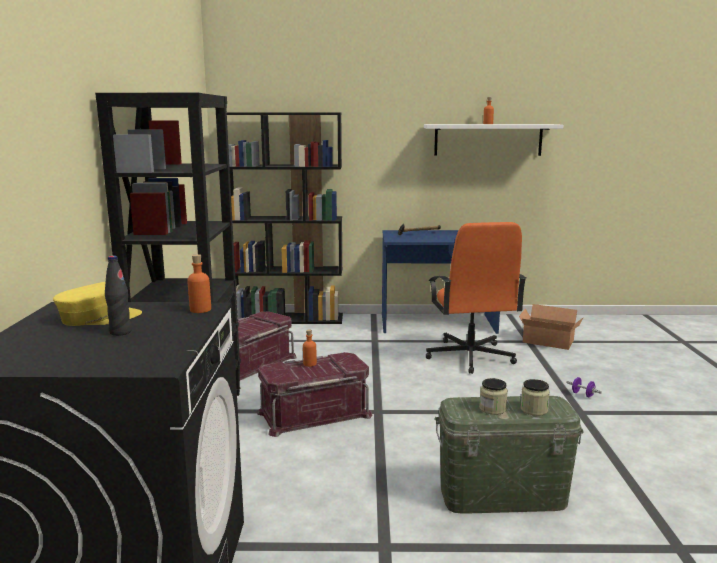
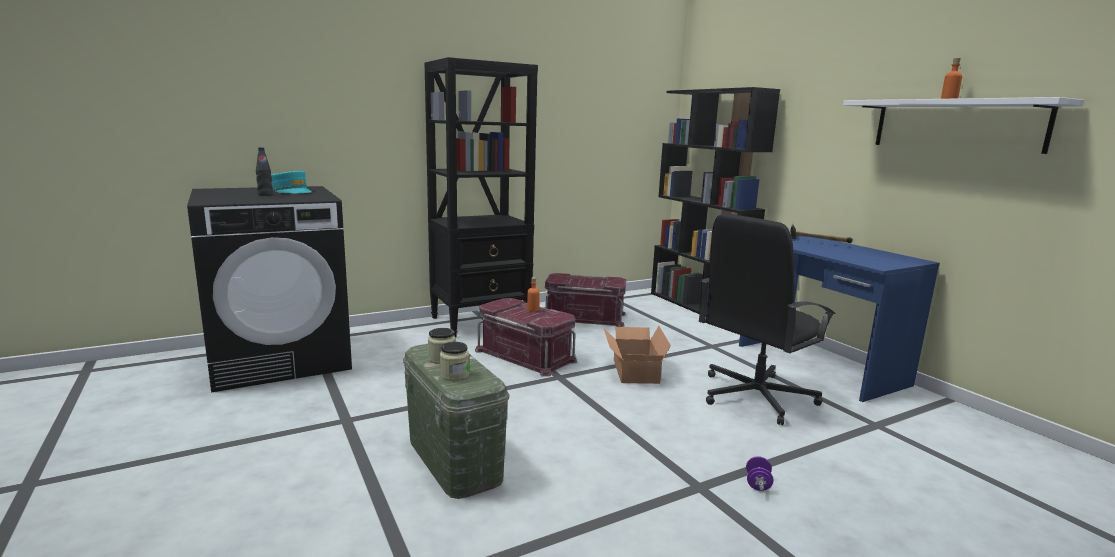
camera: 60 degrees right, 0 degrees up
yellow cap [53,282,142,326] -> turquoise cap [271,171,312,193]
orange bottle [187,254,211,313] -> none
orange office chair [426,222,527,374] -> black office chair [699,214,836,425]
cardboard box [519,304,584,350] -> cardboard box moved to [604,326,671,384]

